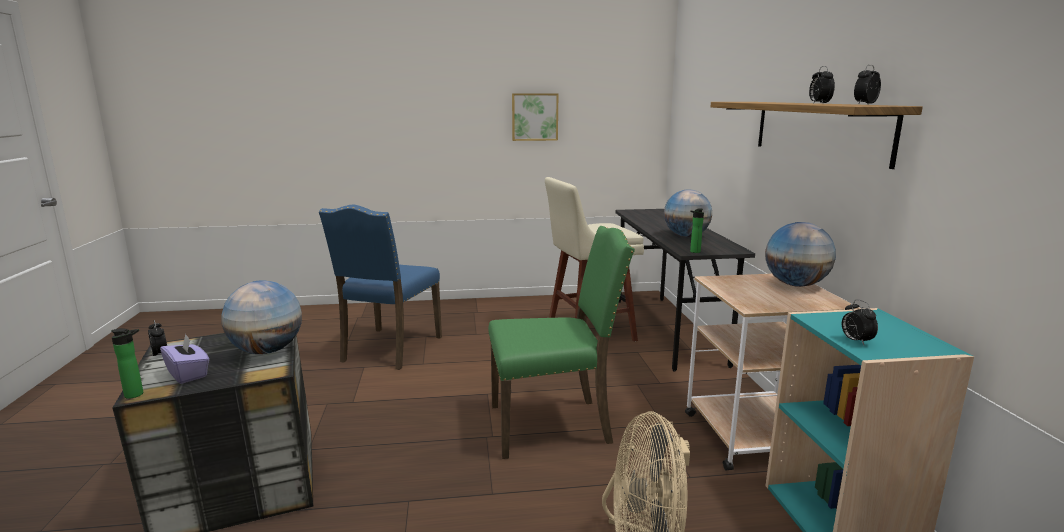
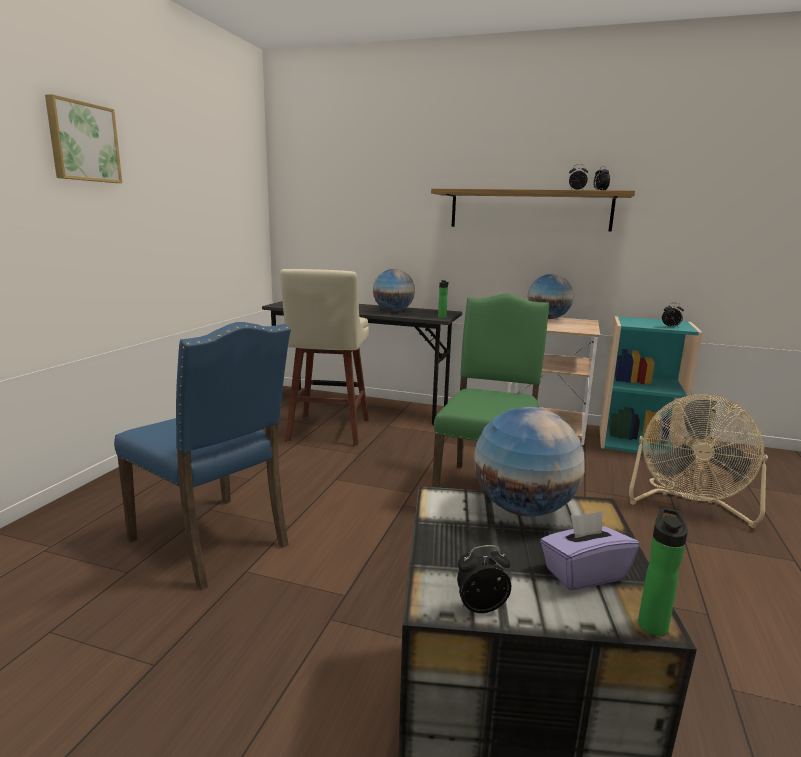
camera: 65 degrees left, 0 degrees up
picture [512,93,558,141] -> picture moved to [45,94,122,183]

